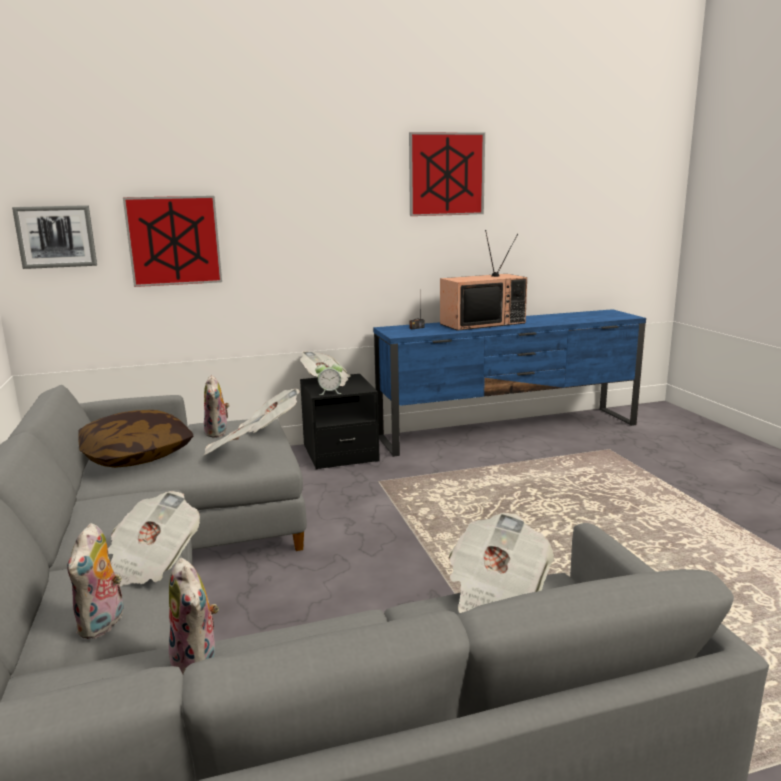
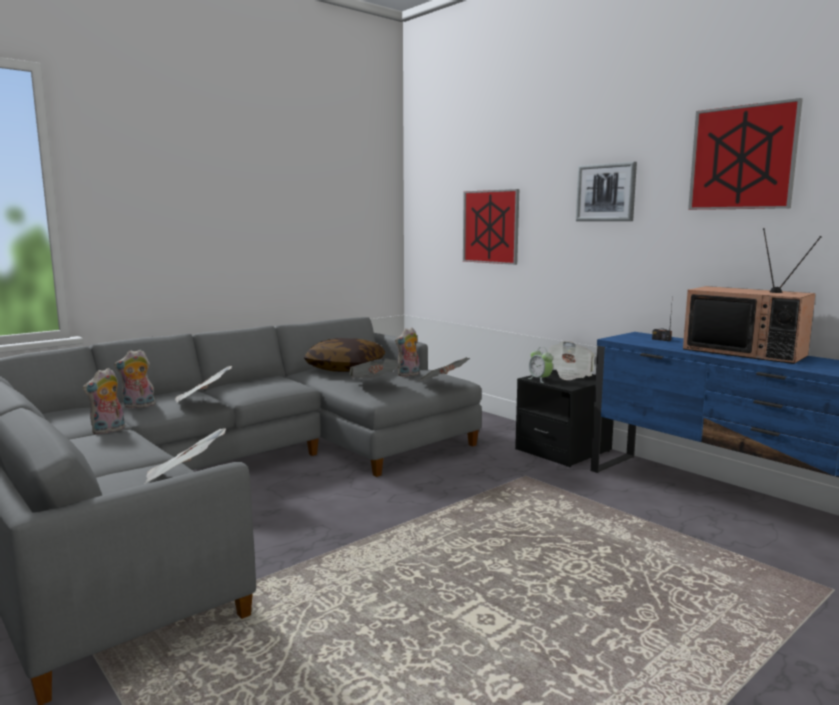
camera: 65 degrees right, 5 degrees down
picture [12,205,97,269] -> picture moved to [576,162,637,221]

